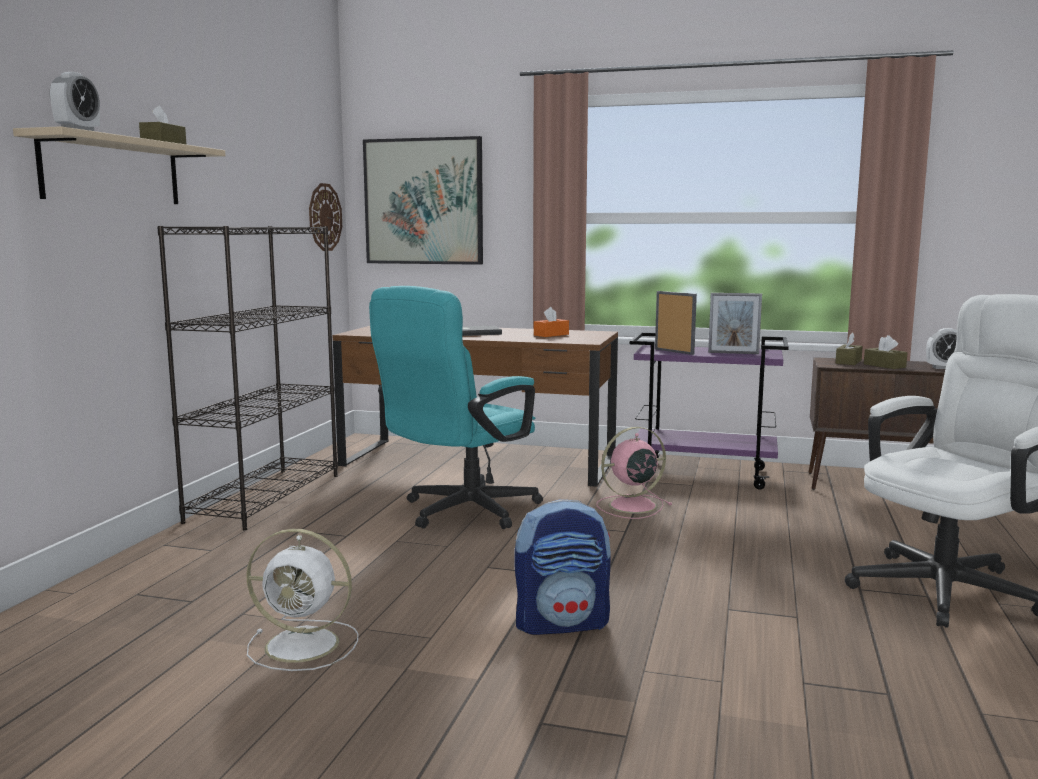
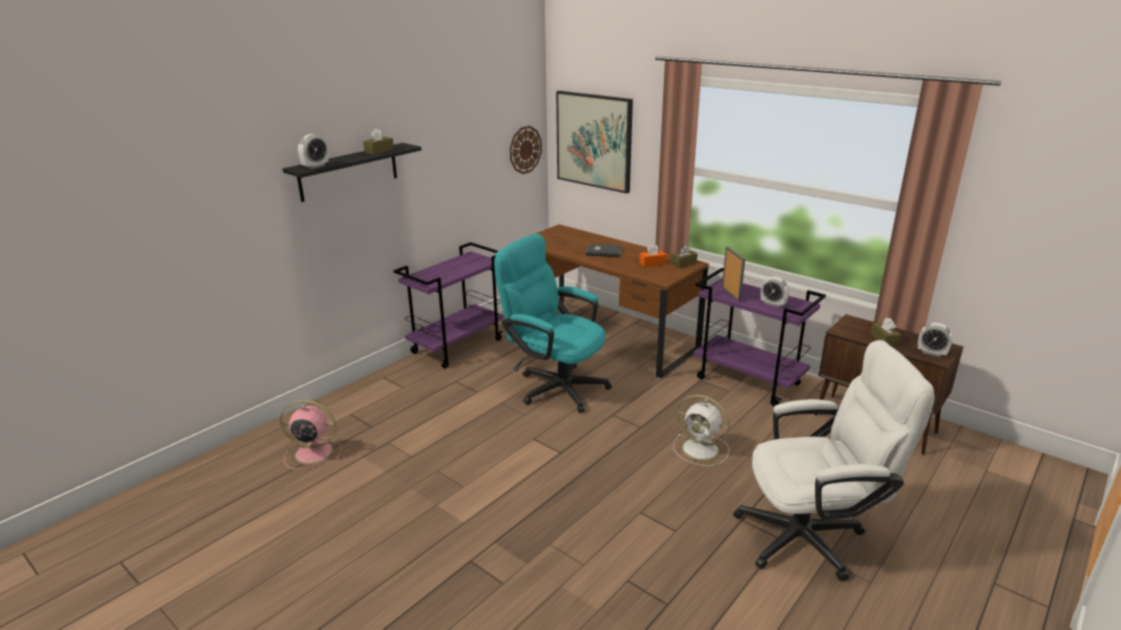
camera: 25 degrees right, 15 degrees up
beige shelf [13,126,226,204] -> black shelf [283,143,421,202]
black bookcase [157,226,338,530] -> purple cart [393,242,504,368]
white fan [246,529,358,671] -> white fan moved to [673,395,730,466]
turquoise office chair [369,286,543,529] -> turquoise office chair turned 60 degrees clockwise [494,234,612,413]
backpack [515,499,611,635] -> none
pink fan [597,427,672,519] -> pink fan moved to [280,400,342,470]
picture frame [708,293,762,354] -> alarm clock [761,277,789,308]
brown tissue box [835,333,863,365] -> brown tissue box moved to [671,245,698,268]

